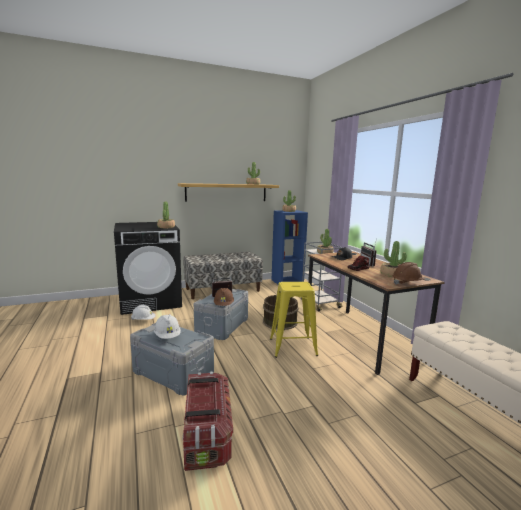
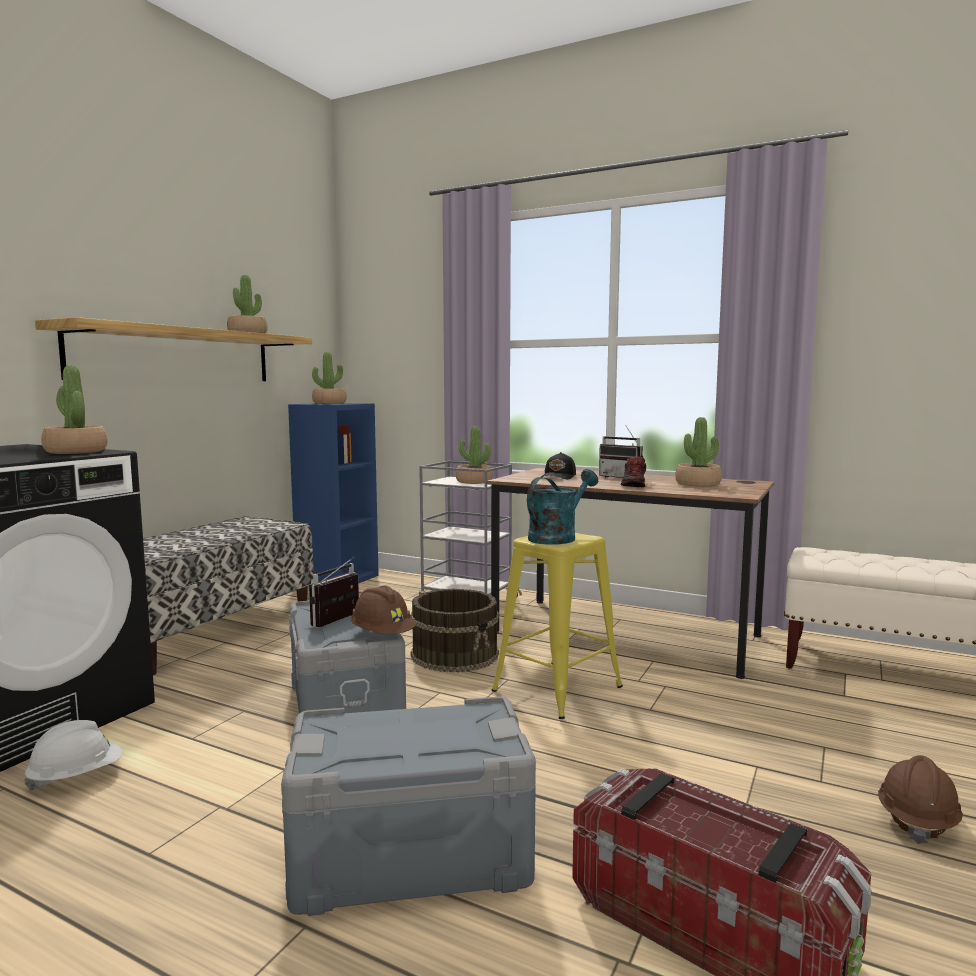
camera: 40 degrees left, 5 degrees down
white hard hat [154,314,181,339] -> none
brown hard hat [393,262,425,285] -> brown hard hat moved to [878,755,963,844]
none -> turquoise watering can [527,469,598,545]

